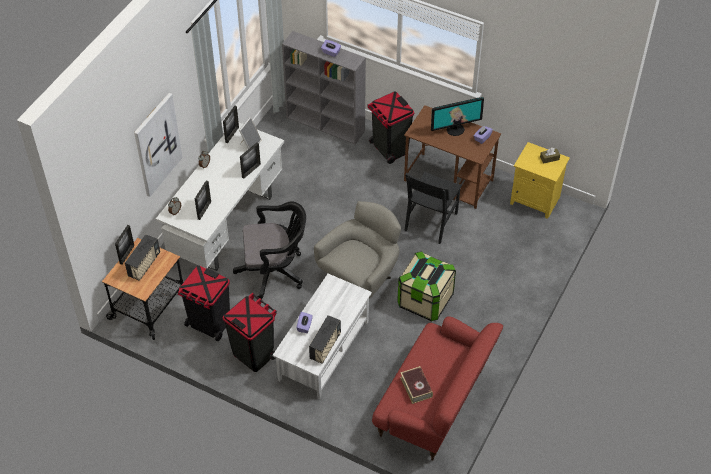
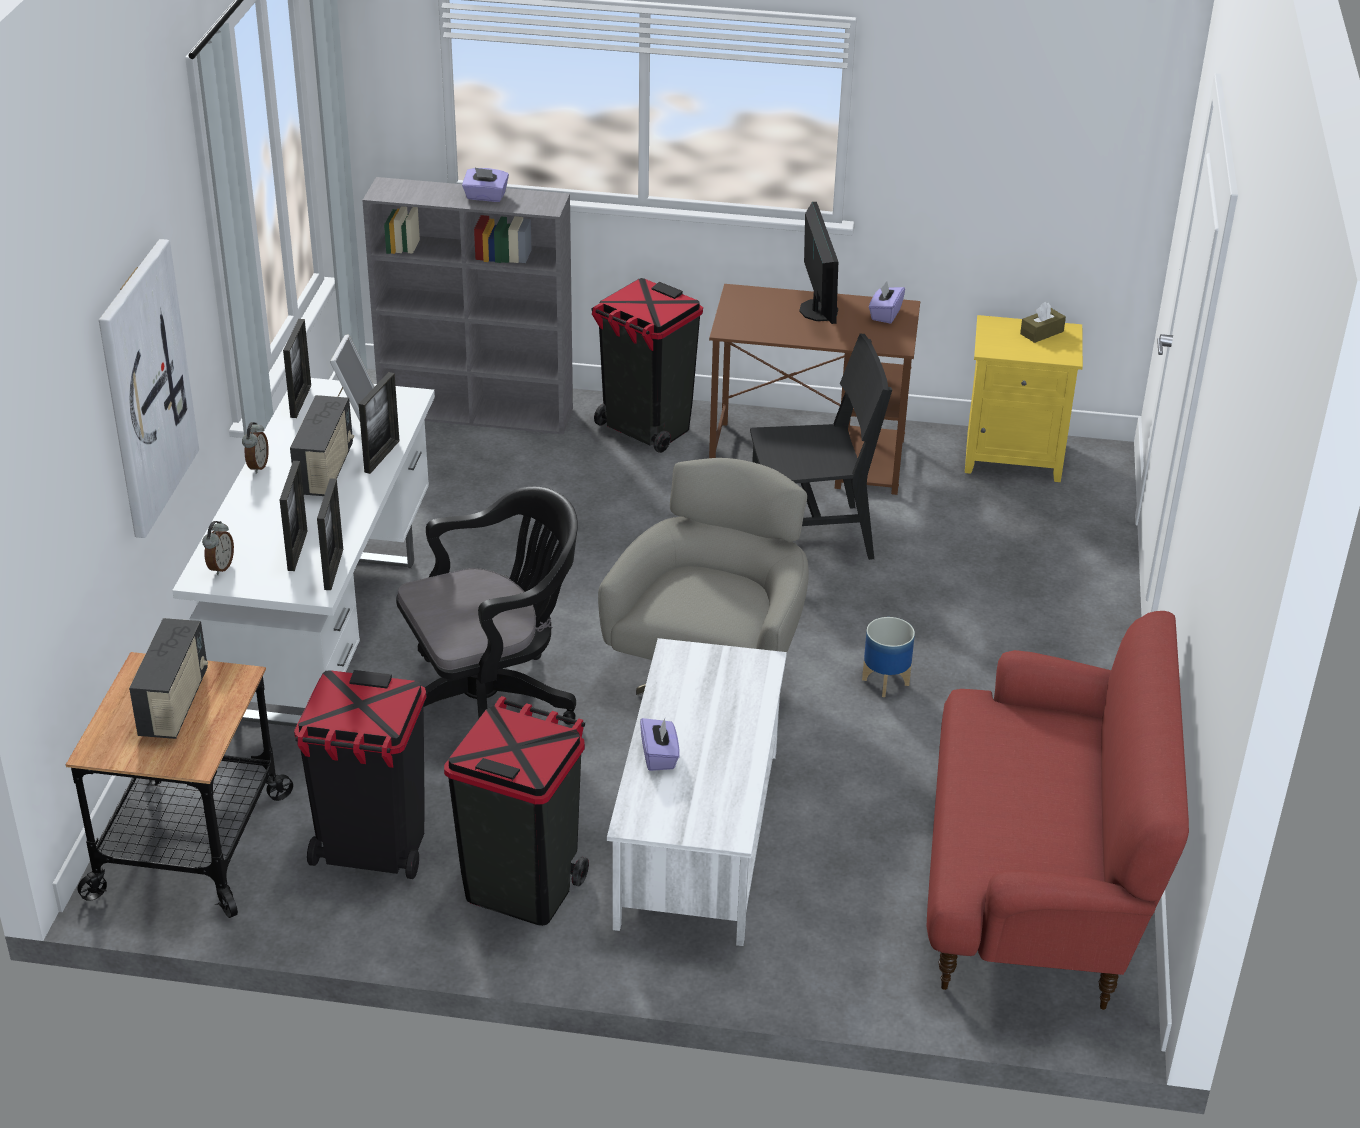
camera: 20 degrees left, 15 degrees down
picture frame [115,225,134,265] -> picture frame moved to [317,478,343,590]
radio [309,315,341,364] -> radio moved to [290,395,354,496]
storage box [397,251,456,321] -> planter [862,617,915,697]
book [400,366,433,404] -> none
black chair [404,172,462,244] -> black chair turned 105 degrees counterclockwise [750,334,892,560]
monitor [431,97,484,136] -> monitor turned 60 degrees counterclockwise [799,202,838,324]

